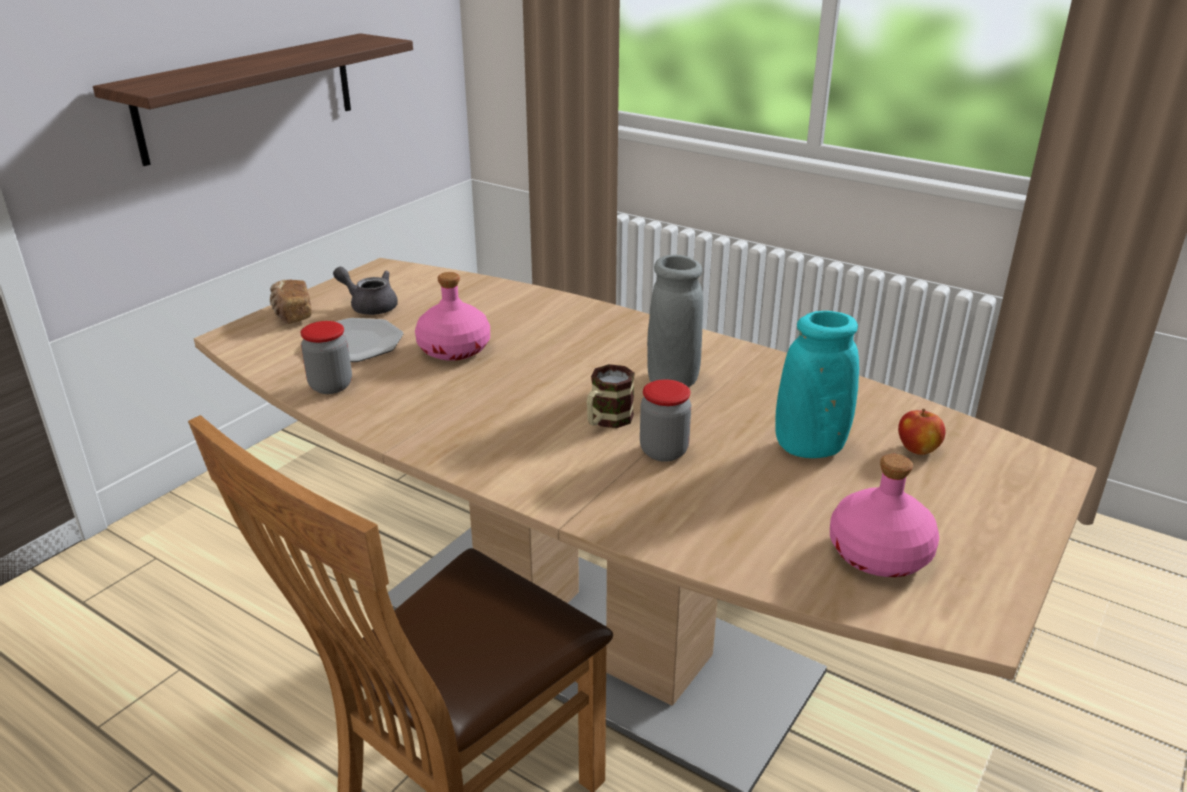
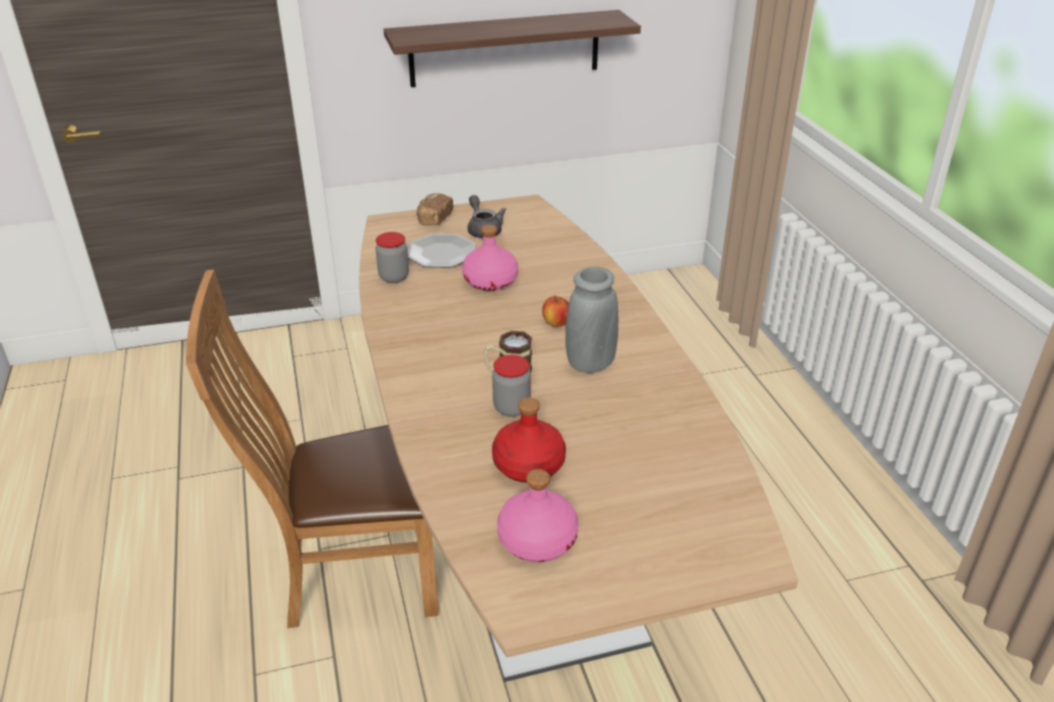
camera: 40 degrees right, 5 degrees up
turquoise vase [775,311,859,458] -> none
apple [898,409,945,455] -> apple moved to [542,295,569,327]
none -> red bottle [492,398,566,483]

